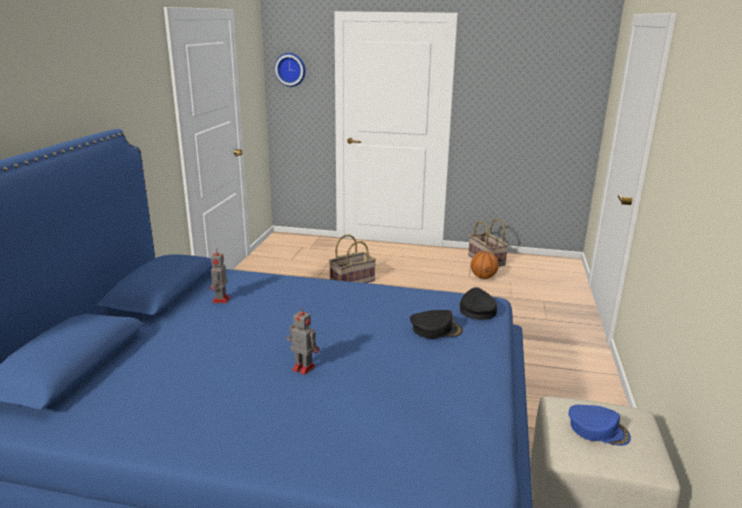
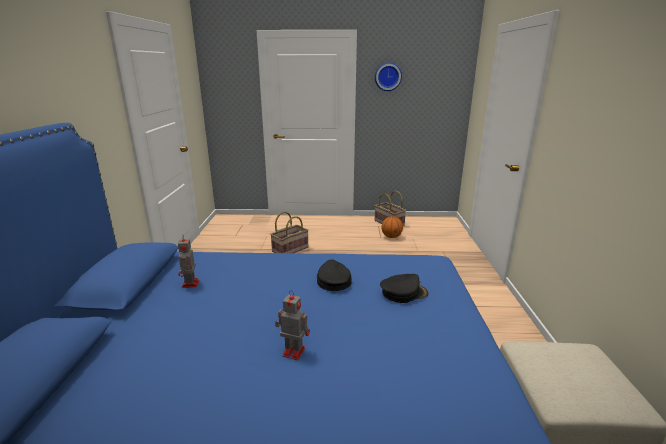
camera: 10 degrees left, 0 degrees up
wall clock [275,53,305,87] -> wall clock moved to [375,62,402,91]
black cap [459,287,497,320] -> black cap moved to [317,259,352,291]
blue cap [568,405,631,446] -> none

